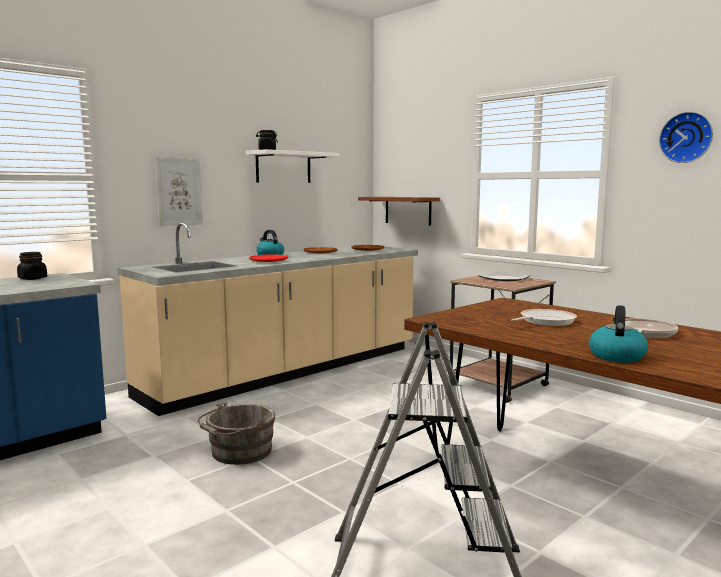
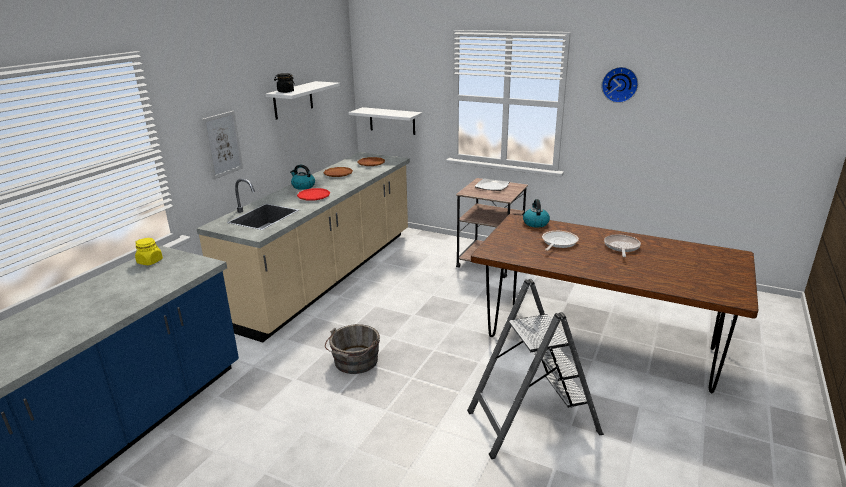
camera: 20 degrees left, 15 degrees up
black jar [17,252,47,280] -> yellow jar [135,238,163,265]
brown shelf [358,197,440,226] -> white shelf [349,107,422,135]
kettle [589,305,648,363] -> kettle moved to [523,199,550,228]

